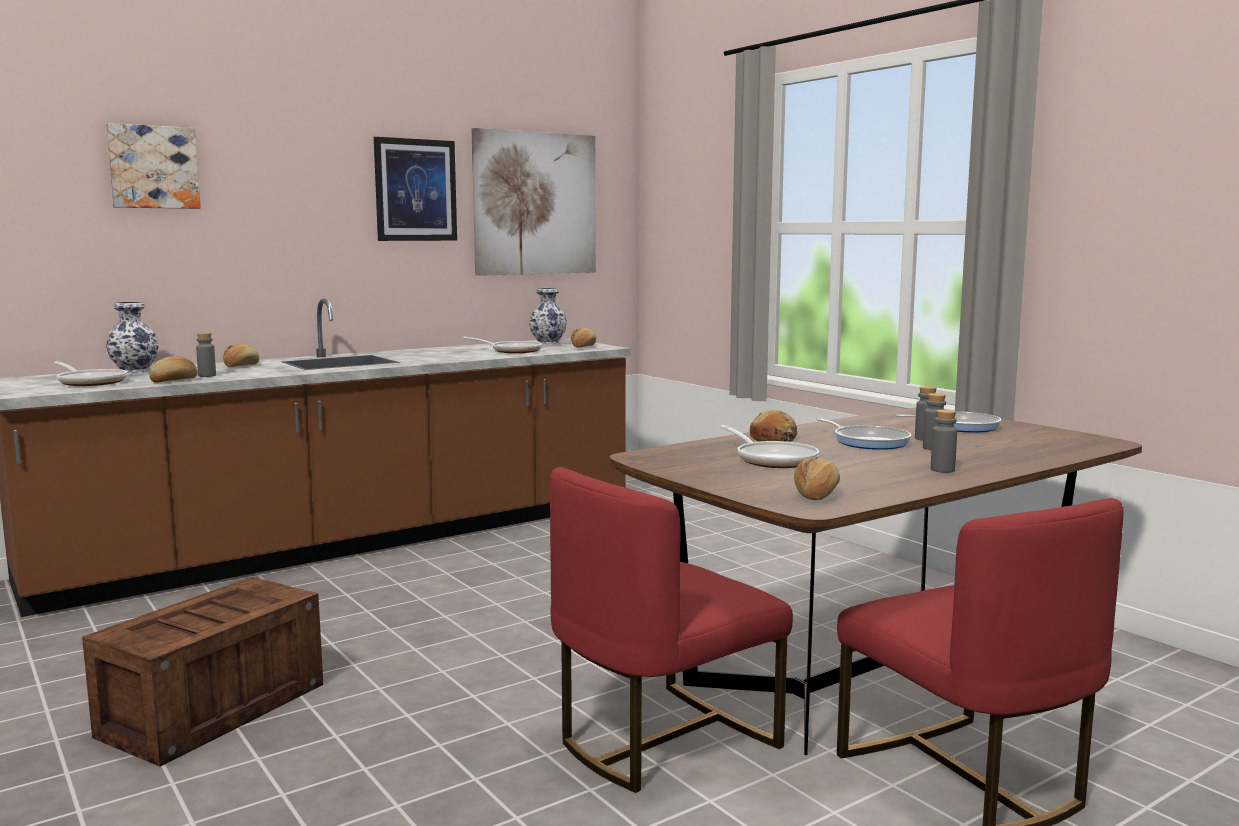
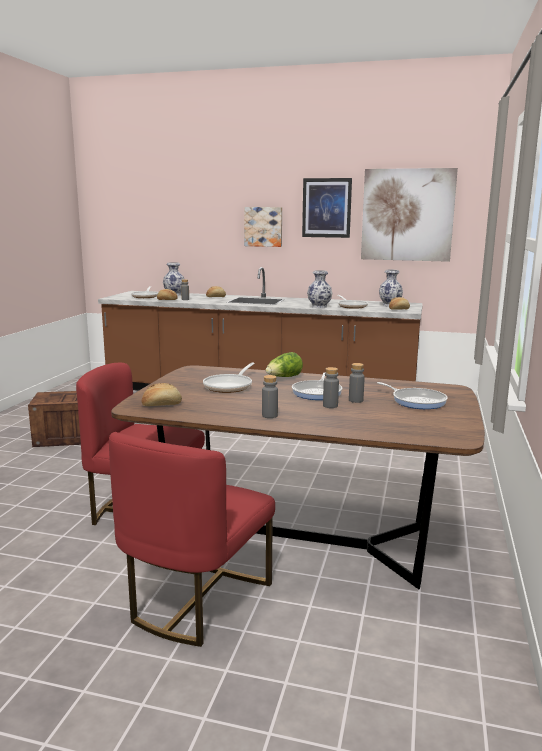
camera: 50 degrees right, 5 degrees up
picture [106,123,201,209] -> picture moved to [244,207,282,247]
bread [750,410,797,442] -> lettuce [266,352,303,377]
none -> vase [307,270,332,308]

